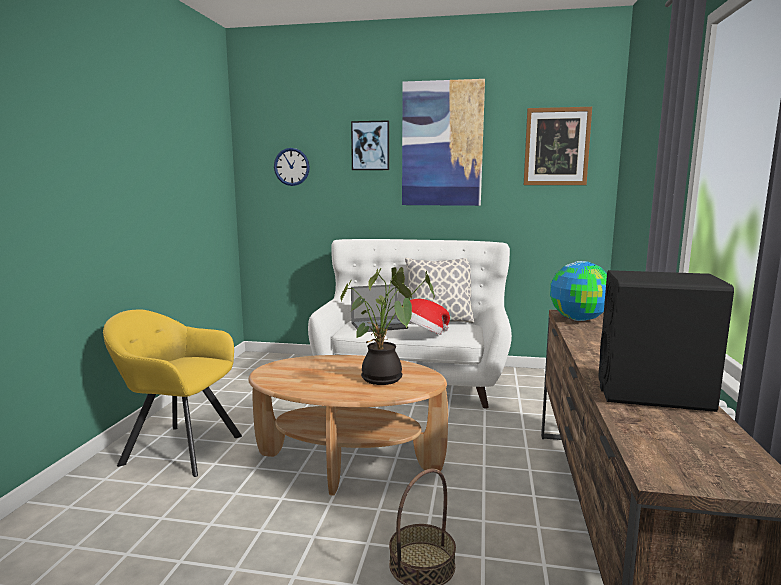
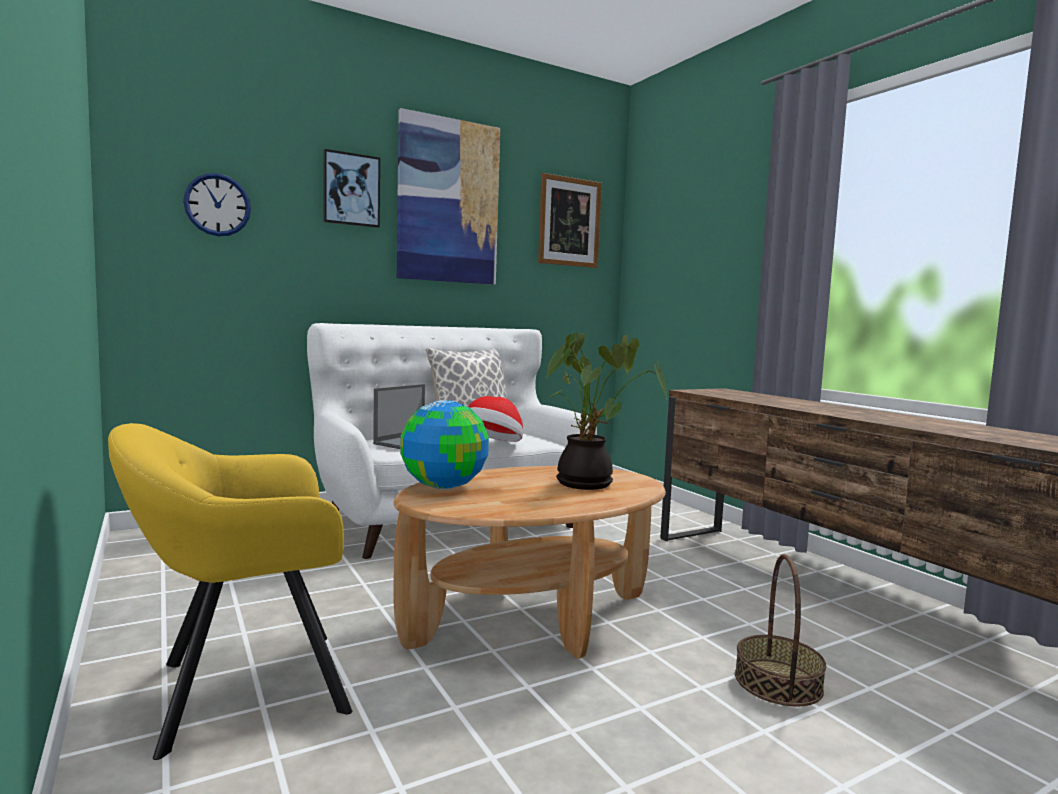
camera: 40 degrees left, 5 degrees down
globe [550,261,607,321] -> globe moved to [400,400,489,489]
black speaker [599,270,734,412] -> none

